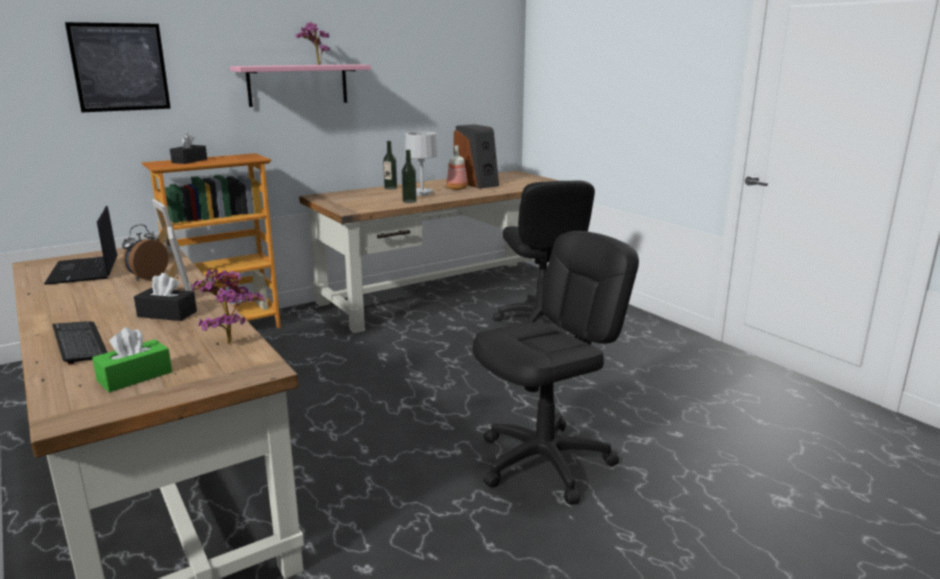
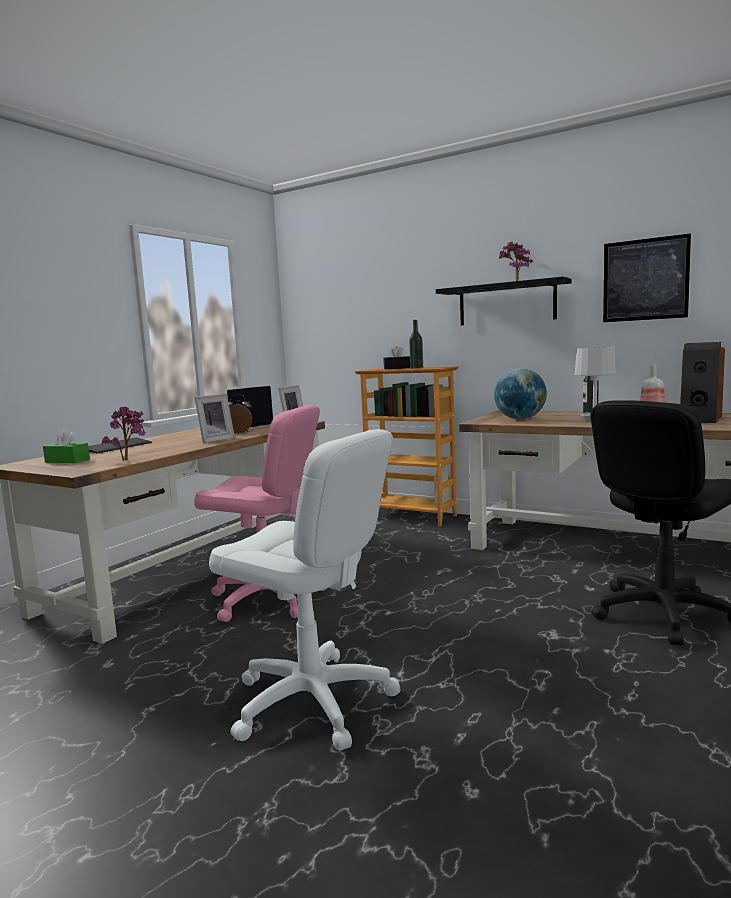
camera: 65 degrees right, 10 degrees down
picture [65,22,171,112] -> picture moved to [603,233,691,322]
black tissue box [134,273,197,321] -> none
pink shelf [230,64,371,107] -> black shelf [436,277,572,325]
bottle [402,150,417,203] -> bottle moved to [409,320,423,369]
black office chair [473,231,639,505] -> white office chair [209,429,400,751]
none -> pink office chair [194,405,327,622]
none -> globe [494,368,547,420]

